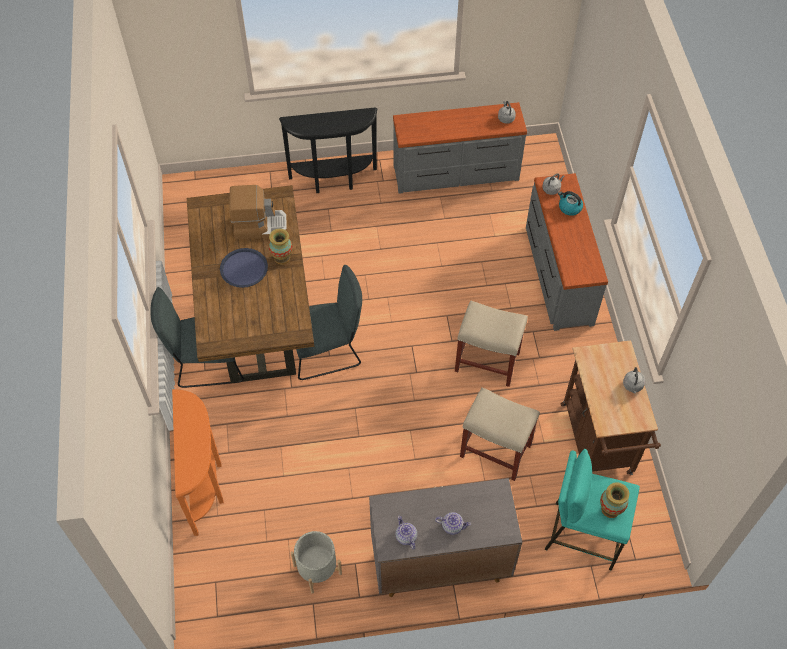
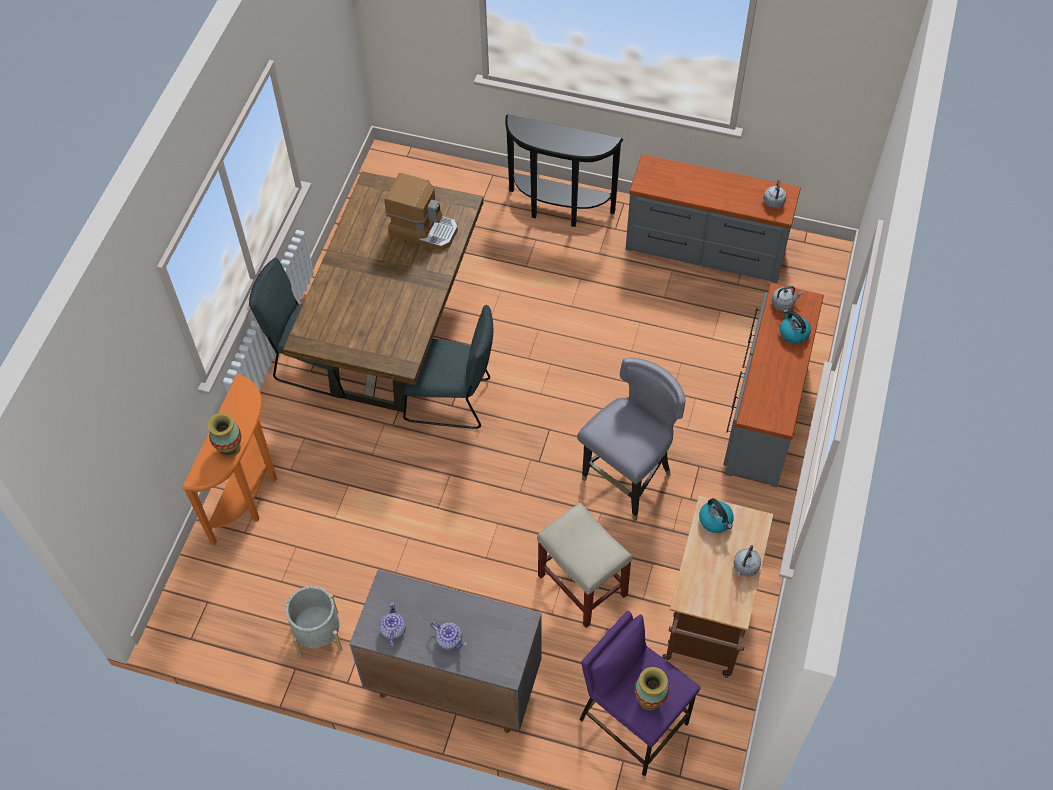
camera: 25 degrees right, 0 degrees up
blue tray [220,248,268,288] -> none
vase [269,229,293,265] -> vase moved to [208,413,241,457]
beige stool [455,300,528,387] -> grey chair [577,358,685,521]
turquoise stool [545,449,640,571] -> purple stool [579,611,701,776]
none -> kettle [699,498,734,533]

